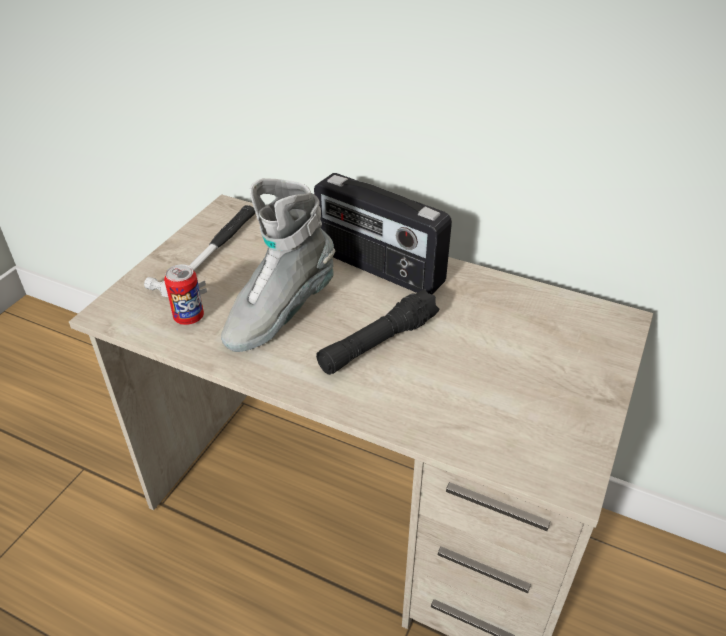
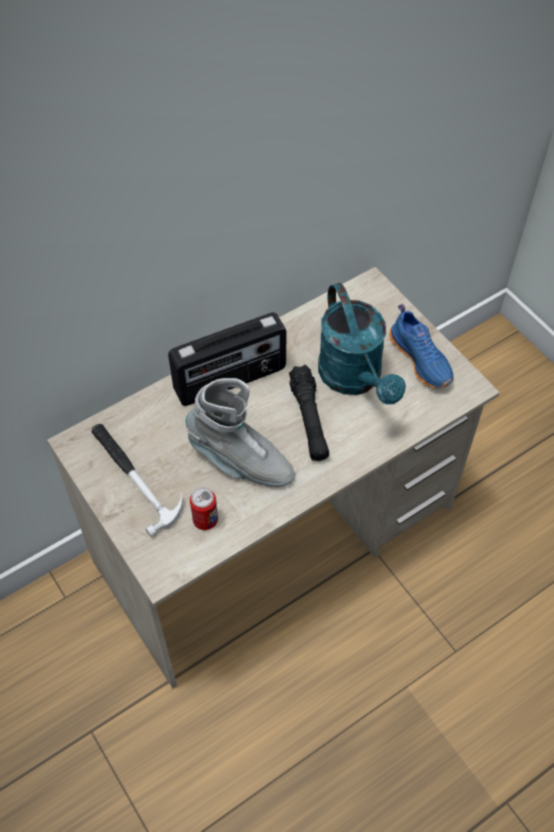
camera: 60 degrees left, 15 degrees up
grey boot [221,178,335,352] -> grey boot turned 45 degrees counterclockwise [186,378,295,487]
none -> turquoise watering can [318,283,406,405]
none -> blue shoe [389,304,454,389]

